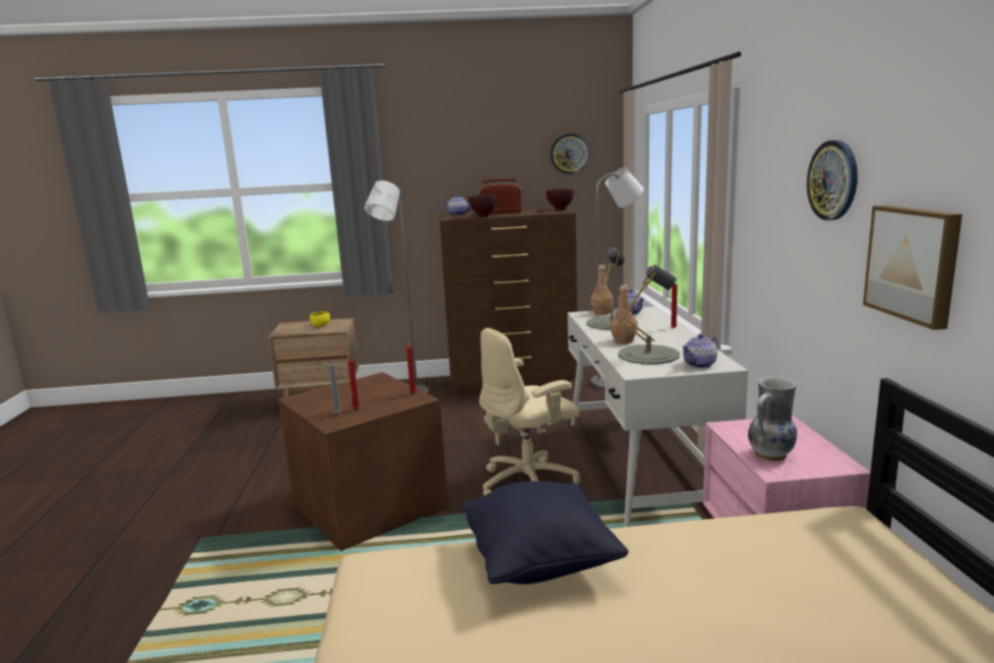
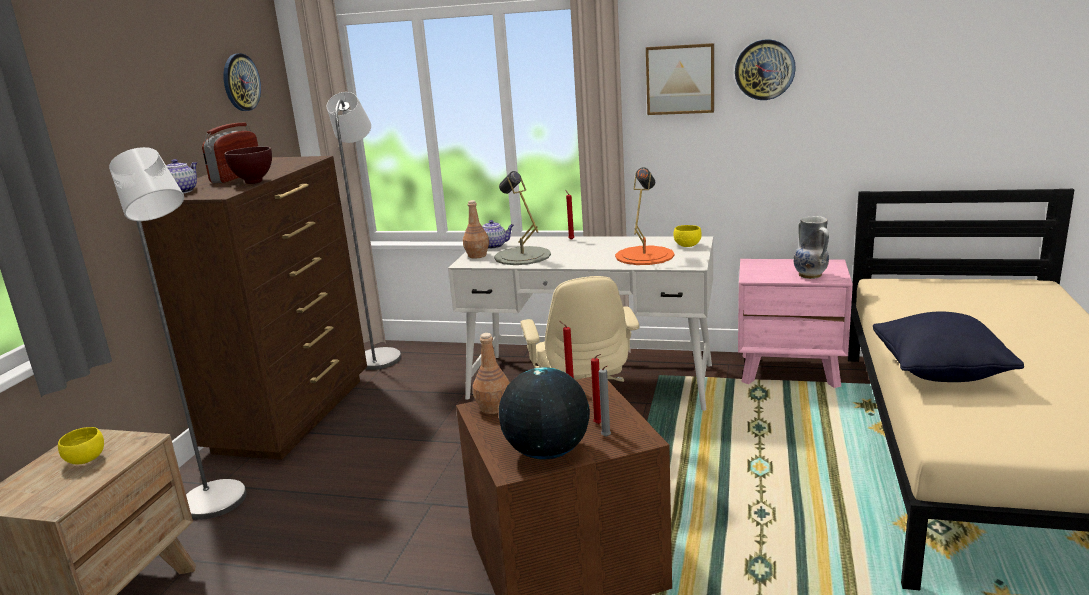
camera: 70 degrees left, 5 degrees up
brown bowl [546,188,574,210] -> none
brown bottle [610,285,637,344] -> brown bottle moved to [473,333,509,414]
grey table lamp [618,265,680,364] -> orange table lamp [615,167,675,265]
teapot [682,334,718,368] -> yellow bowl [674,225,702,247]
picture [863,205,962,330] -> picture moved to [646,43,714,115]
none -> globe [499,367,590,459]

